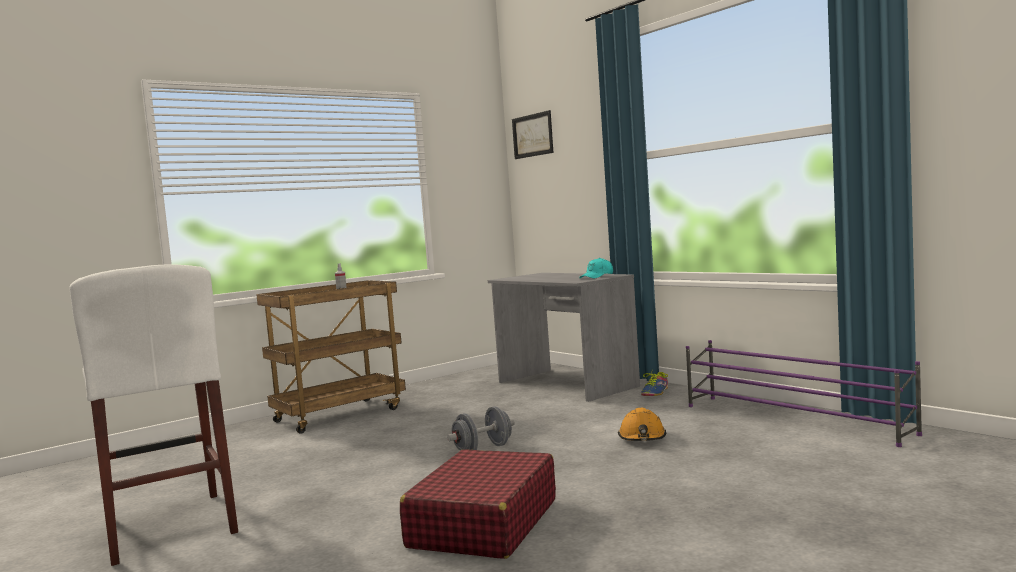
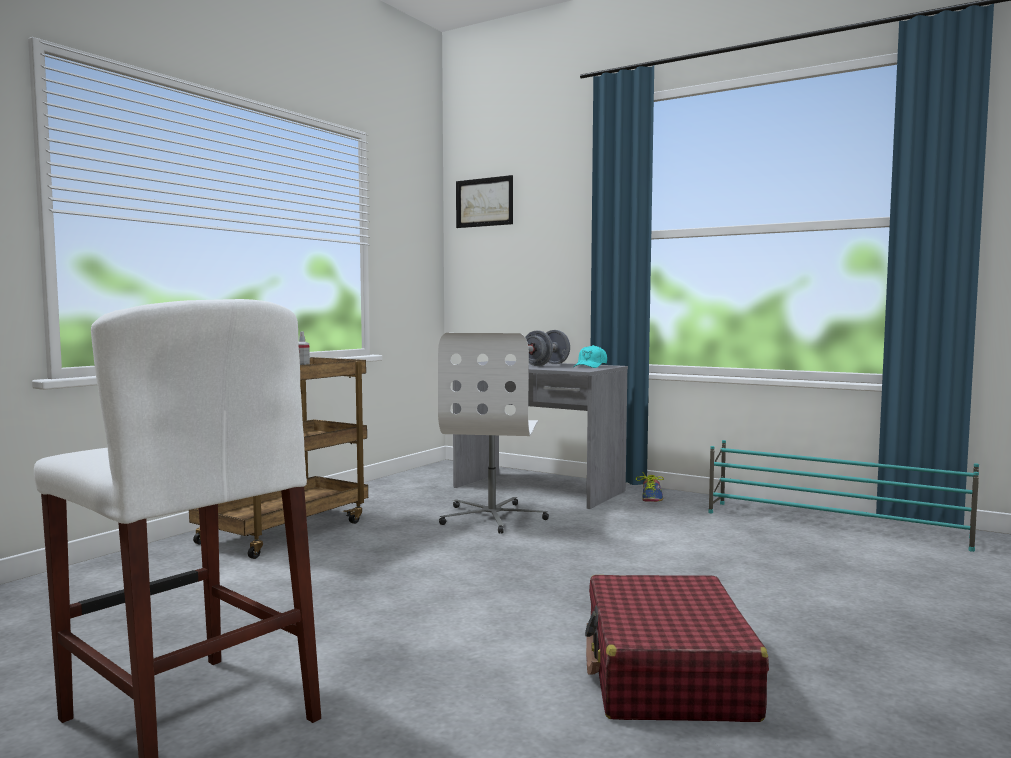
camera: 20 degrees left, 0 degrees up
grey dumbbell [447,406,514,450] -> grey dumbbell moved to [525,330,570,366]
orange hard hat [618,408,666,441] -> none
purple shoe rack [686,340,922,447] -> turquoise shoe rack [708,440,979,552]
none -> white office chair [438,333,549,534]

